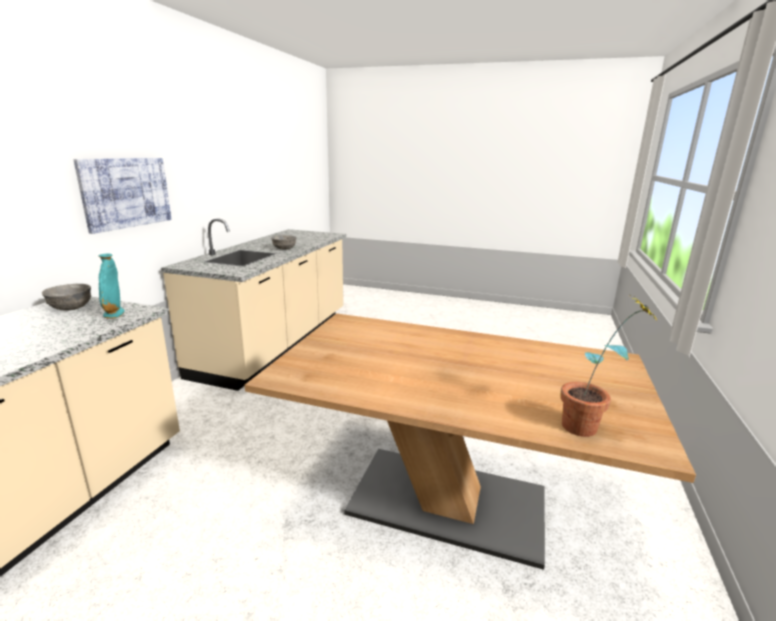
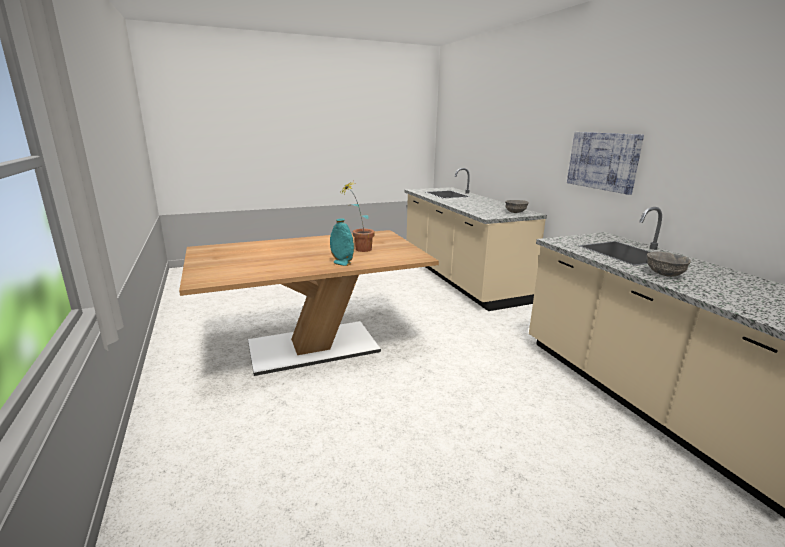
camera: 140 degrees right, 0 degrees up
turquoise vase [98,253,125,319] -> turquoise vase moved to [330,219,354,266]
potted plant [560,295,657,437] -> potted plant moved to [341,183,375,252]

